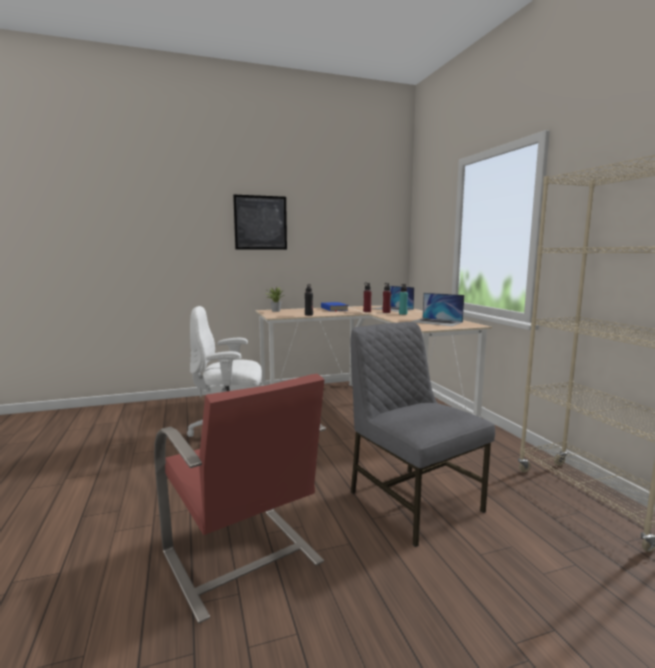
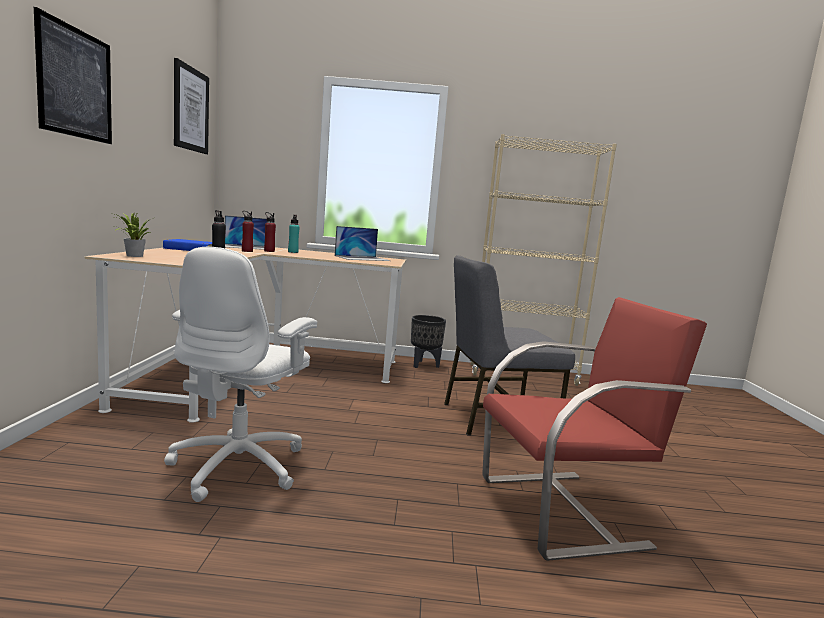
camera: 70 degrees left, 0 degrees up
none -> picture [174,58,209,154]
none -> black planter [411,315,446,368]

